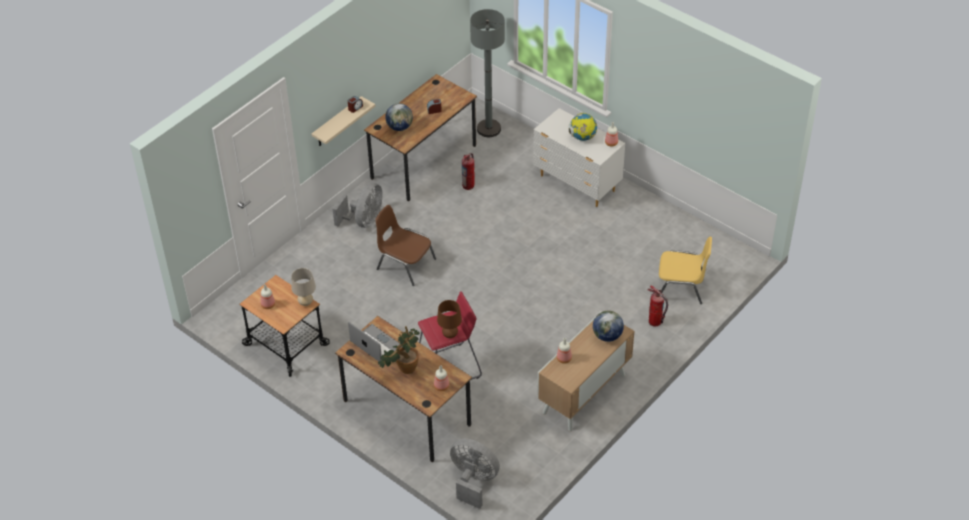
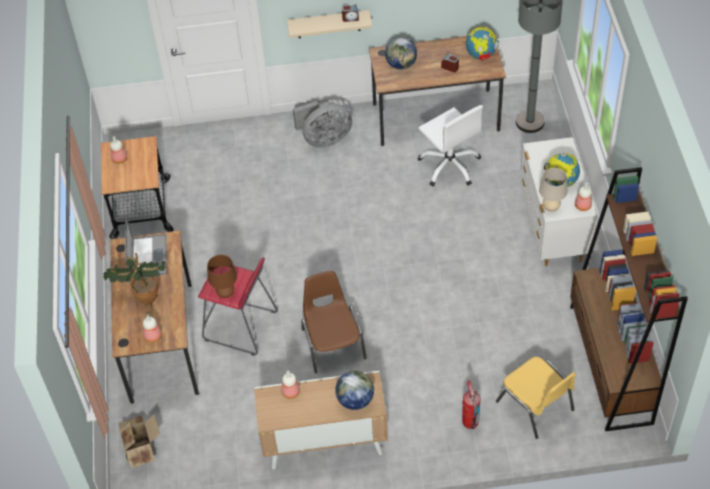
camera: 45 degrees right, 5 degrees up
beige table lamp [291,268,316,306] -> beige table lamp moved to [539,168,568,212]
brown chair [375,205,436,286] -> brown chair moved to [301,271,367,373]
grey fan [450,438,500,509] -> cardboard box [119,415,160,468]
fire extinguisher [462,153,475,190] -> white office chair [418,105,483,186]
none -> globe [466,25,499,60]
none -> brown bookcase [570,167,688,431]

